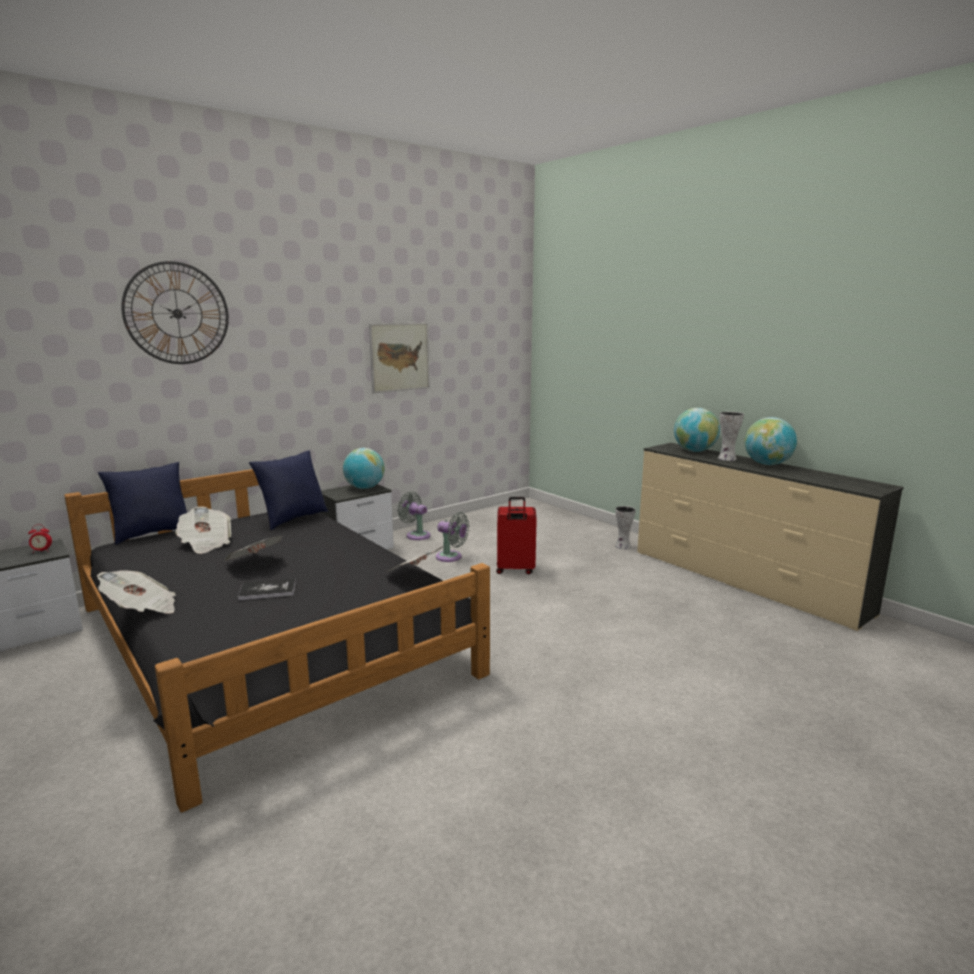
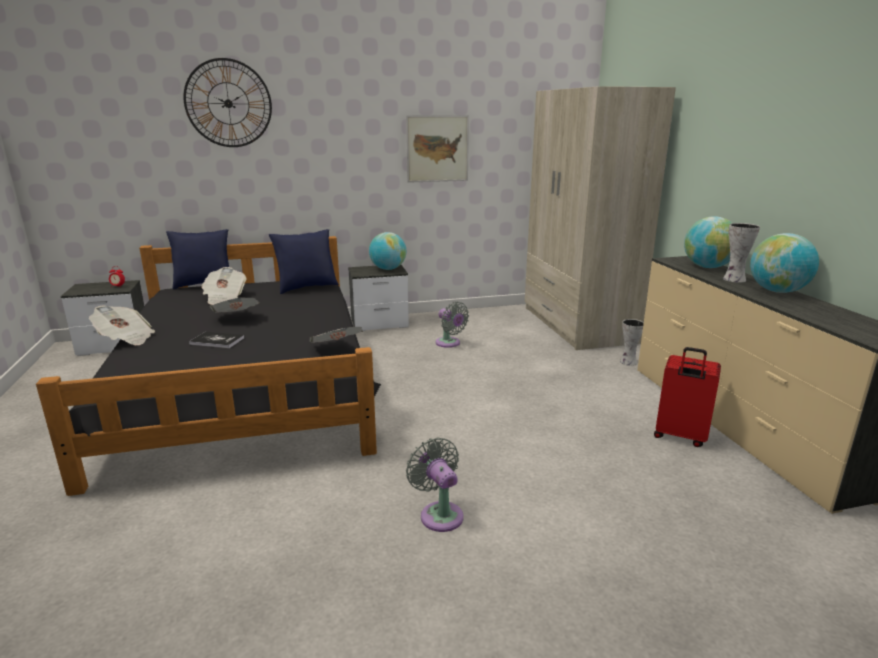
camera: 25 degrees right, 5 degrees up
grey fan [397,492,430,540] -> grey fan moved to [406,437,464,532]
red suitcase [496,497,537,574] -> red suitcase moved to [654,347,721,447]
none -> beige wardrobe [525,86,676,350]

